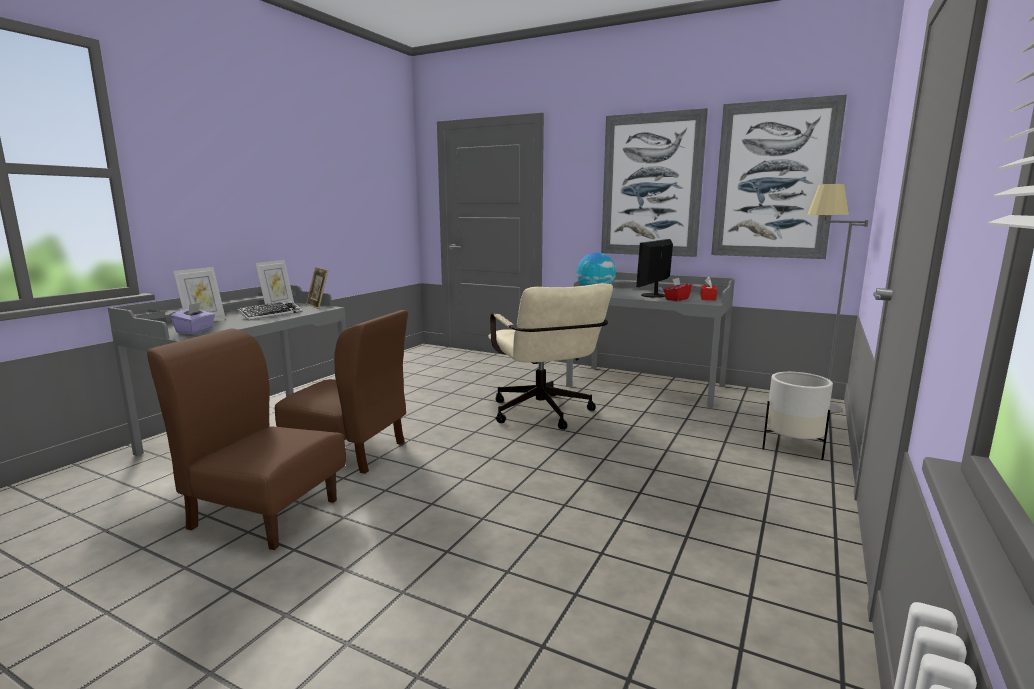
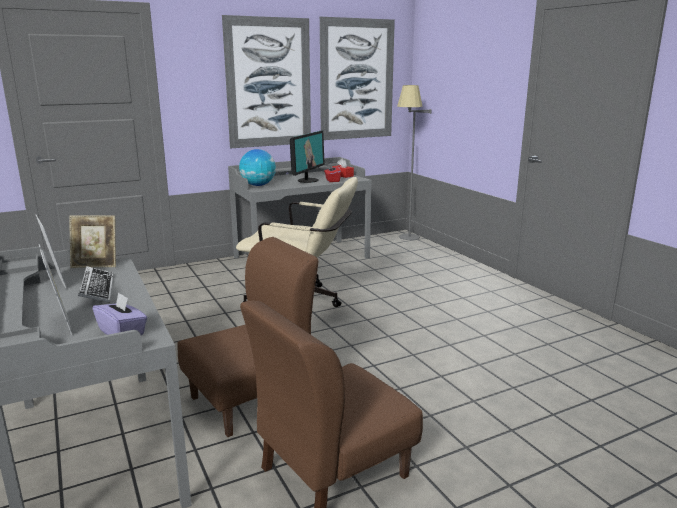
camera: 55 degrees left, 5 degrees up
monitor [636,239,673,298] -> monitor turned 135 degrees counterclockwise [290,130,325,183]
white planter [762,372,833,460] -> none

